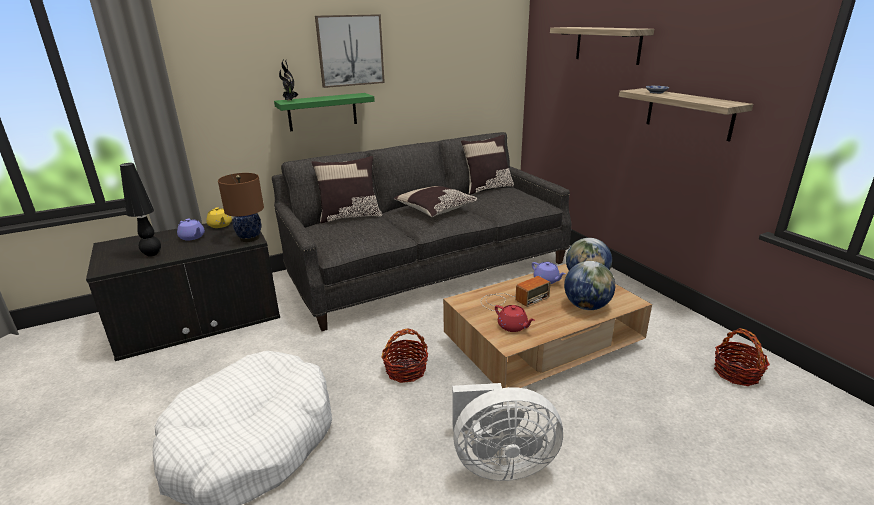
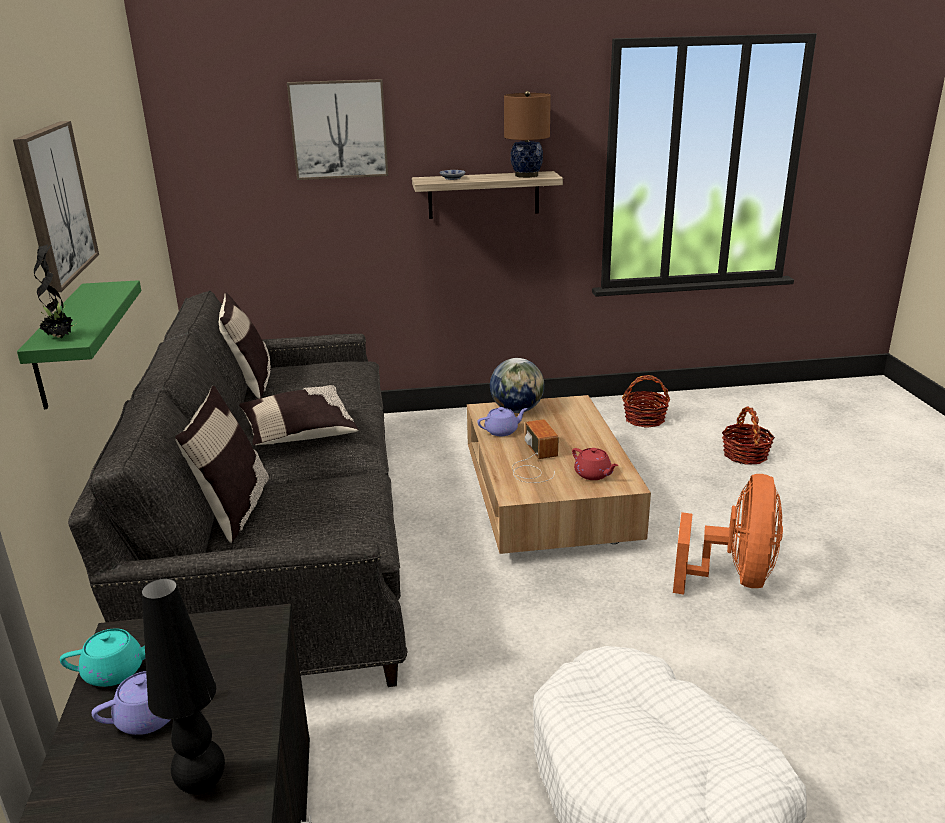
camera: 70 degrees left, 0 degrees up
yellow teapot [206,207,232,228] -> turquoise teapot [60,628,145,687]
brown table lamp [218,173,264,242] -> brown table lamp moved to [504,91,551,178]
basket [381,328,428,383] -> basket moved to [722,407,775,465]
white fan [452,383,563,481] -> orange fan [673,474,783,594]
red teapot [495,305,535,332] -> red teapot turned 75 degrees clockwise [572,448,618,480]
shelf [550,27,654,65] -> picture [287,79,388,180]
globe [564,261,615,310] -> none

